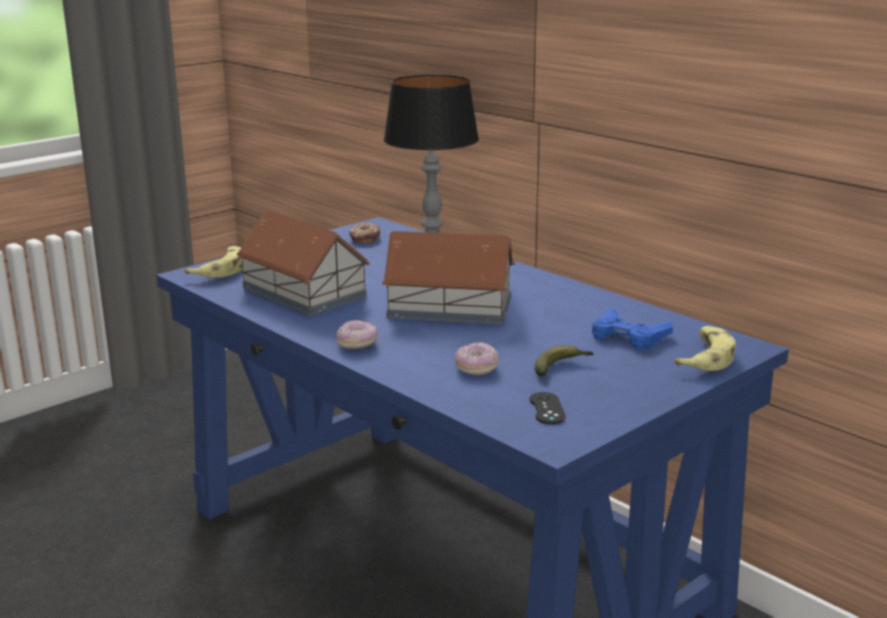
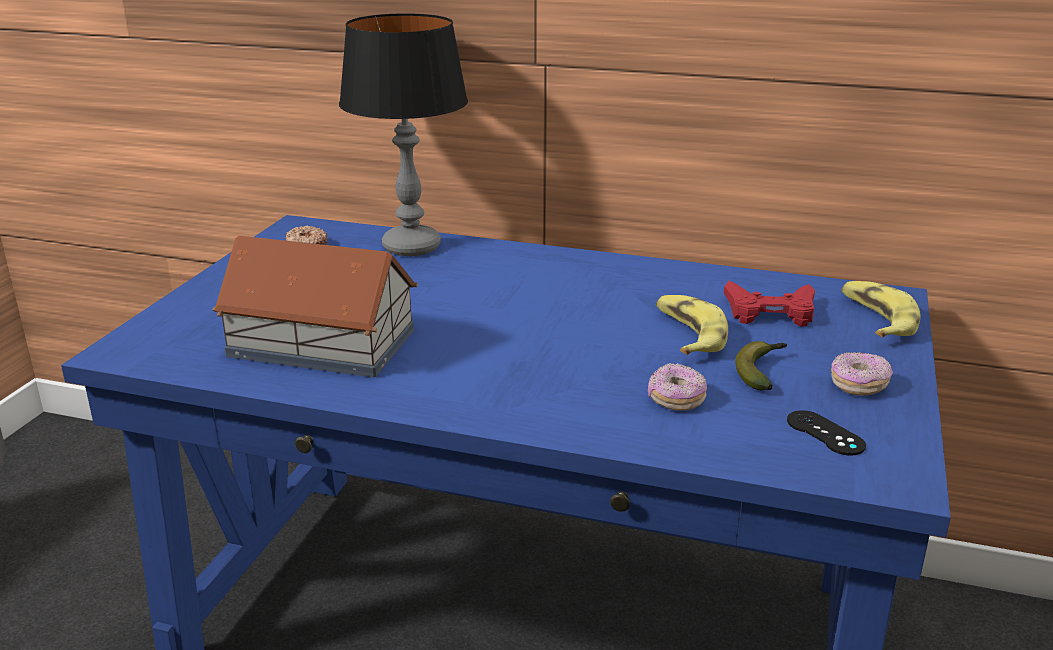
camera: 30 degrees left, 5 degrees up
banana [184,246,243,278] -> banana moved to [656,295,728,355]
donut [337,320,378,349] -> donut moved to [831,352,893,395]
toy house [382,231,515,325] -> none
blue game controller [592,308,673,350] -> red game controller [724,281,815,327]

